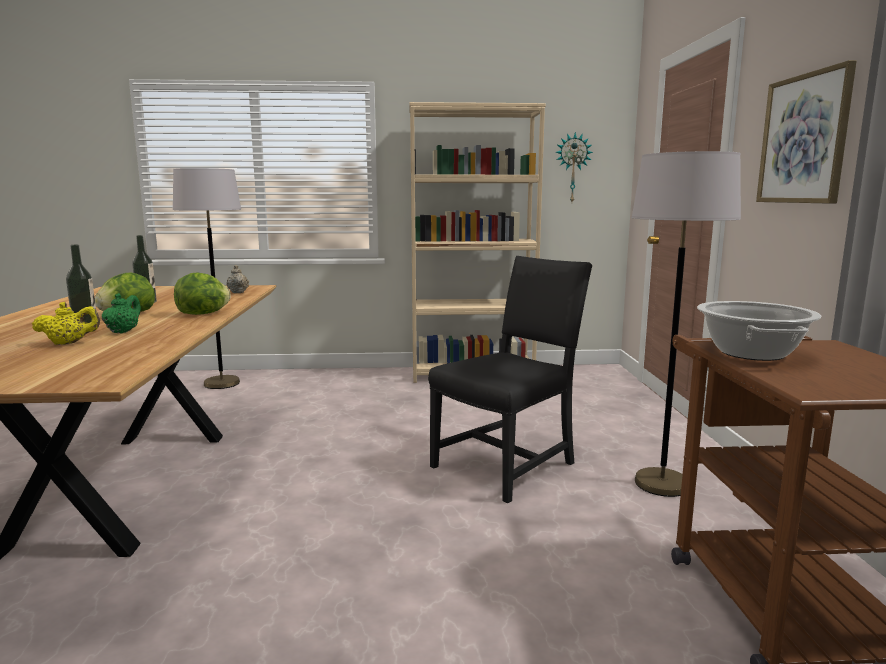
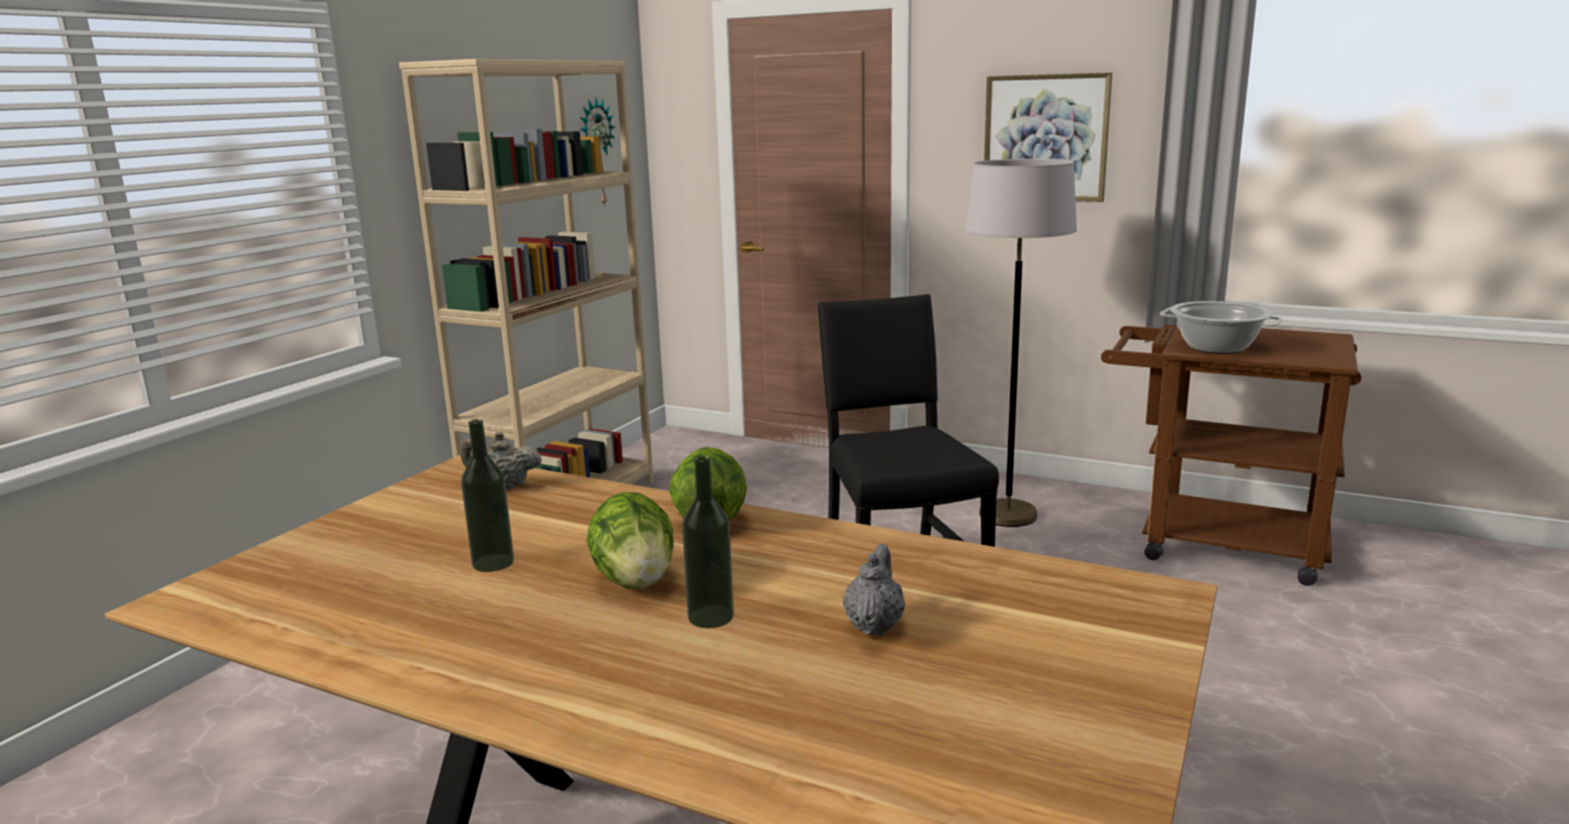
camera: 60 degrees left, 5 degrees up
yellow teapot [32,302,100,345] -> grey teapot [843,544,905,636]
green teapot [102,293,141,334] -> none
grey floor lamp [173,168,241,389] -> none

